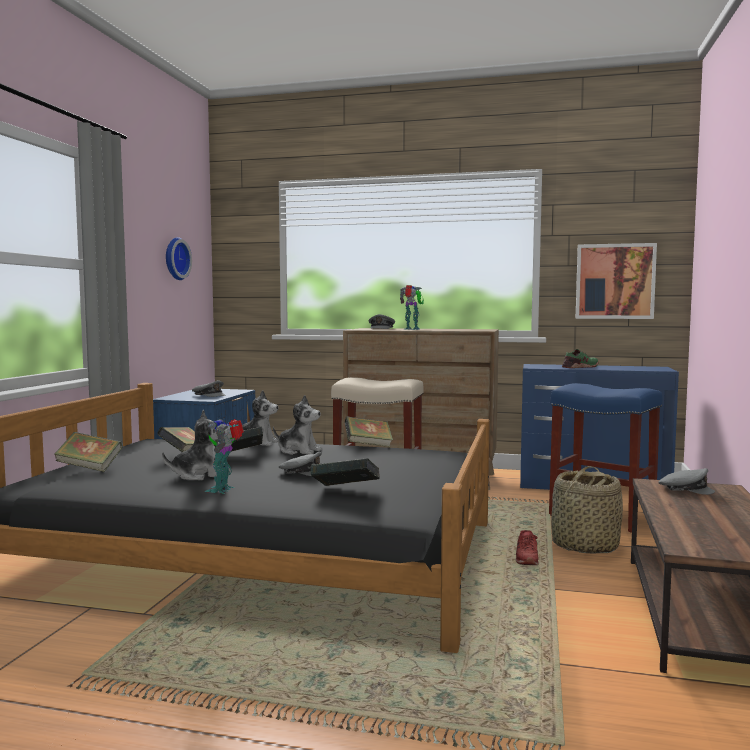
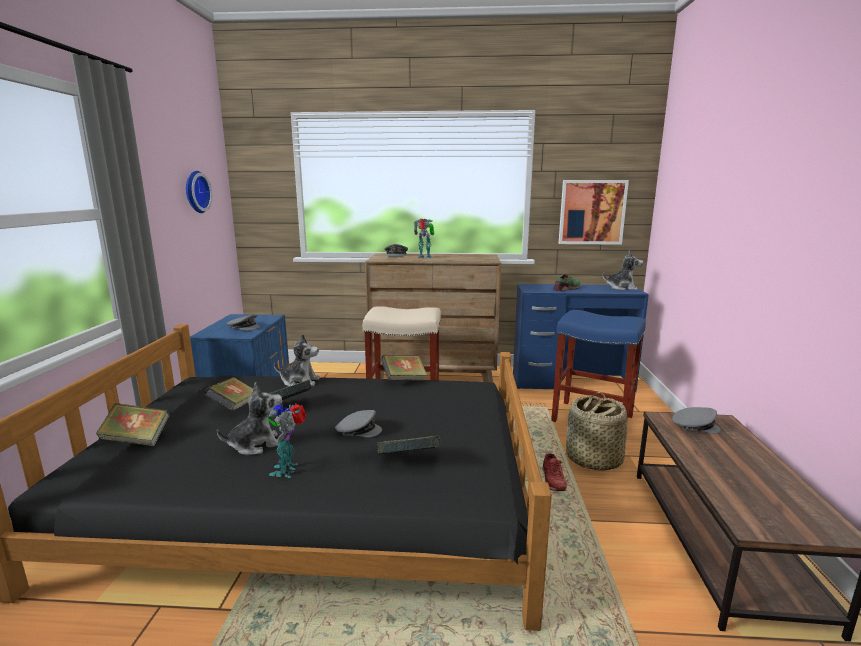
camera: 10 degrees left, 10 degrees up
plush toy [273,395,322,455] -> plush toy moved to [603,250,643,291]

